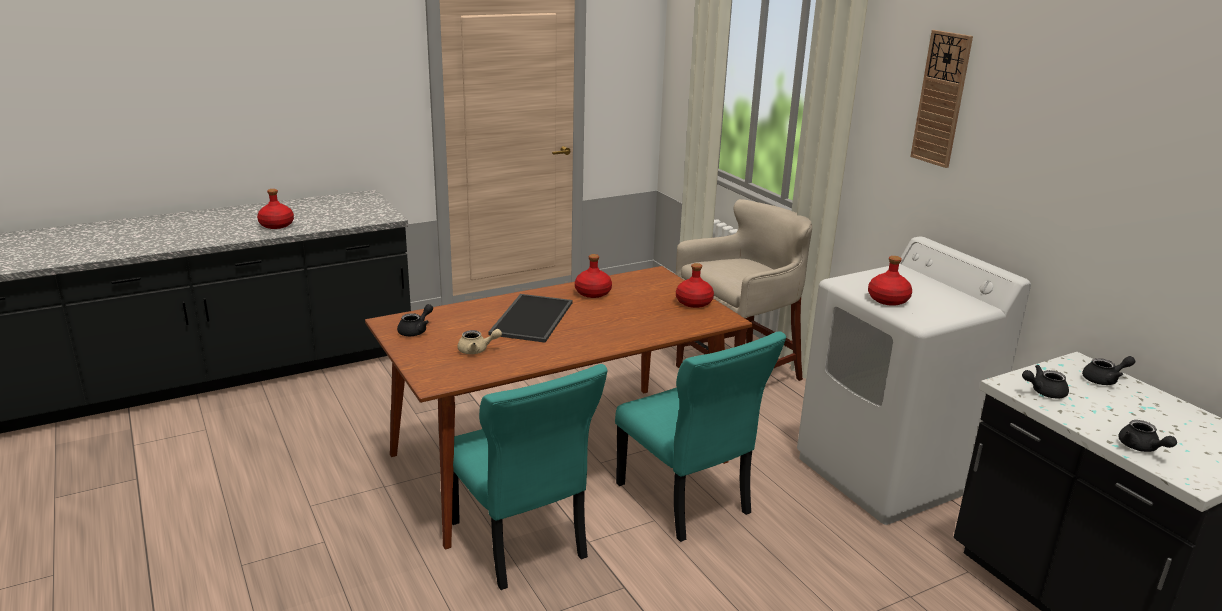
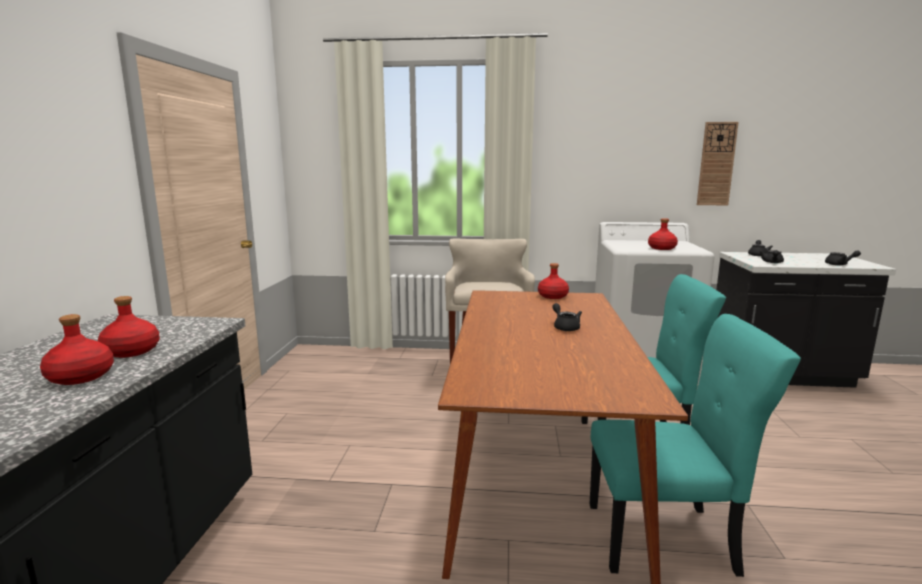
camera: 55 degrees left, 10 degrees down
black teapot [397,304,433,336] -> black teapot moved to [553,303,582,331]
beige teapot [458,329,502,354] -> none
tray [488,294,573,343] -> none
red bottle [575,254,612,298] -> red bottle moved to [98,296,160,358]
wall clock [910,30,973,168] -> wall clock moved to [697,122,739,205]

